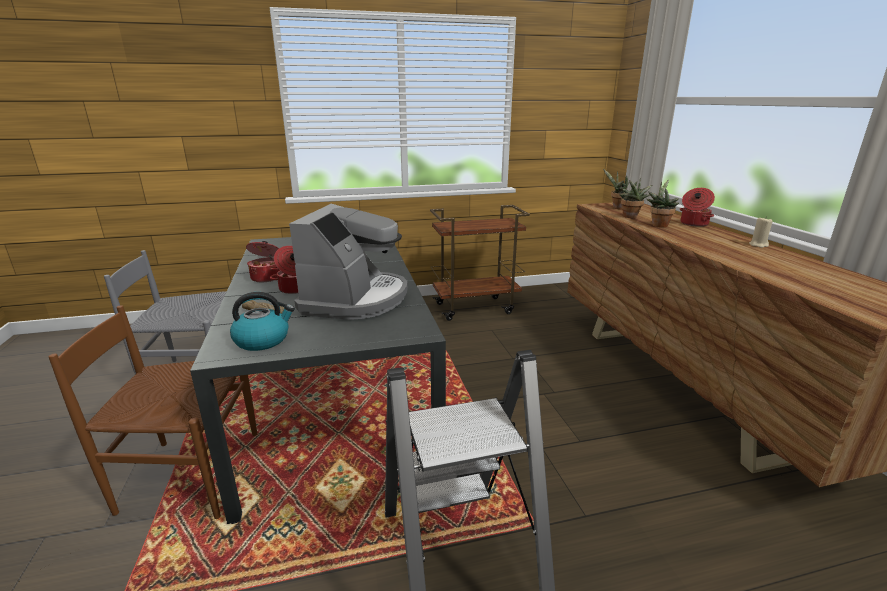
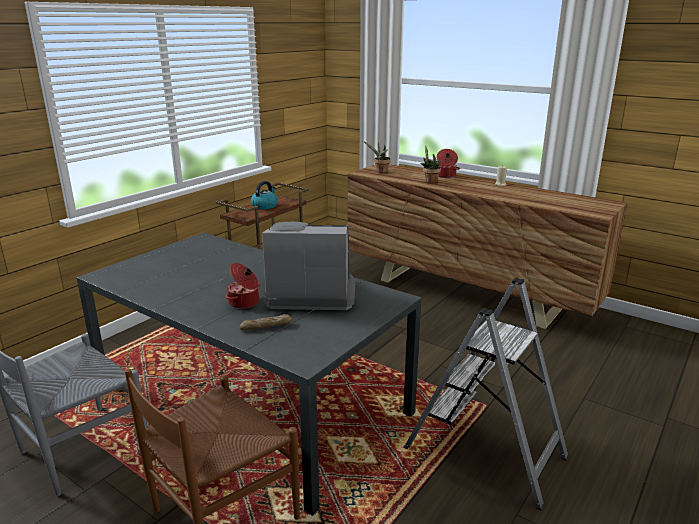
camera: 40 degrees left, 0 degrees up
kettle [230,292,295,351] -> kettle moved to [251,181,278,209]
cooking pot [246,241,280,282] -> none
coffee machine [289,204,408,320] -> coffee machine turned 60 degrees counterclockwise [262,222,355,310]
potted plant [620,178,652,218] -> none

